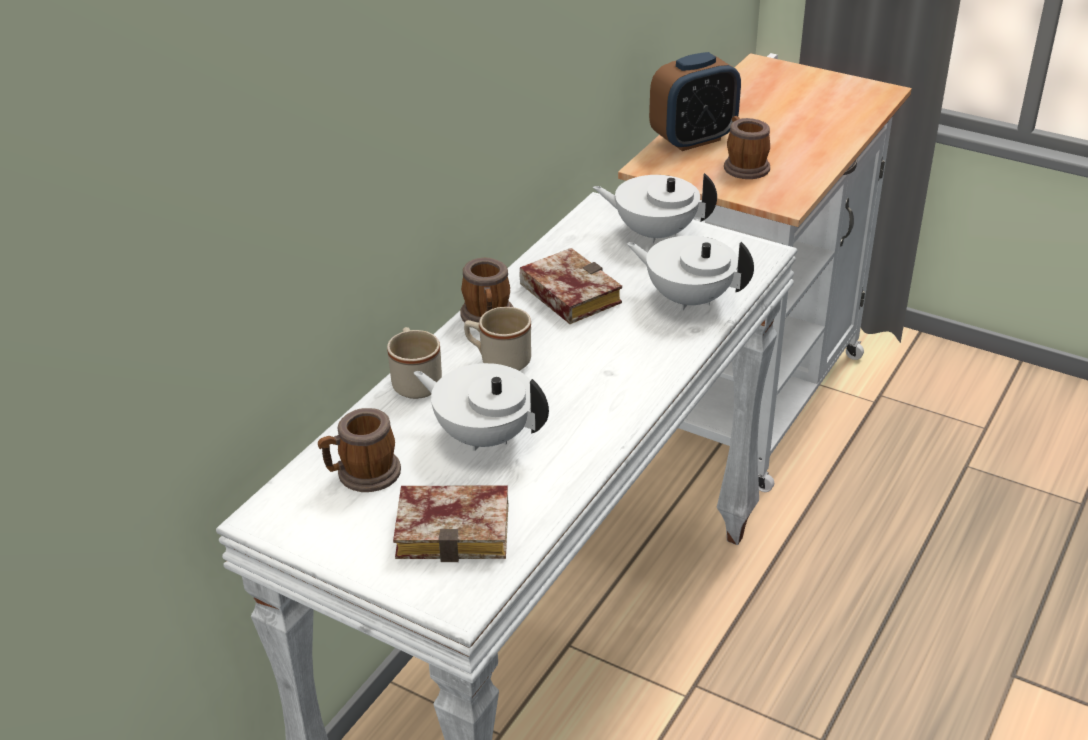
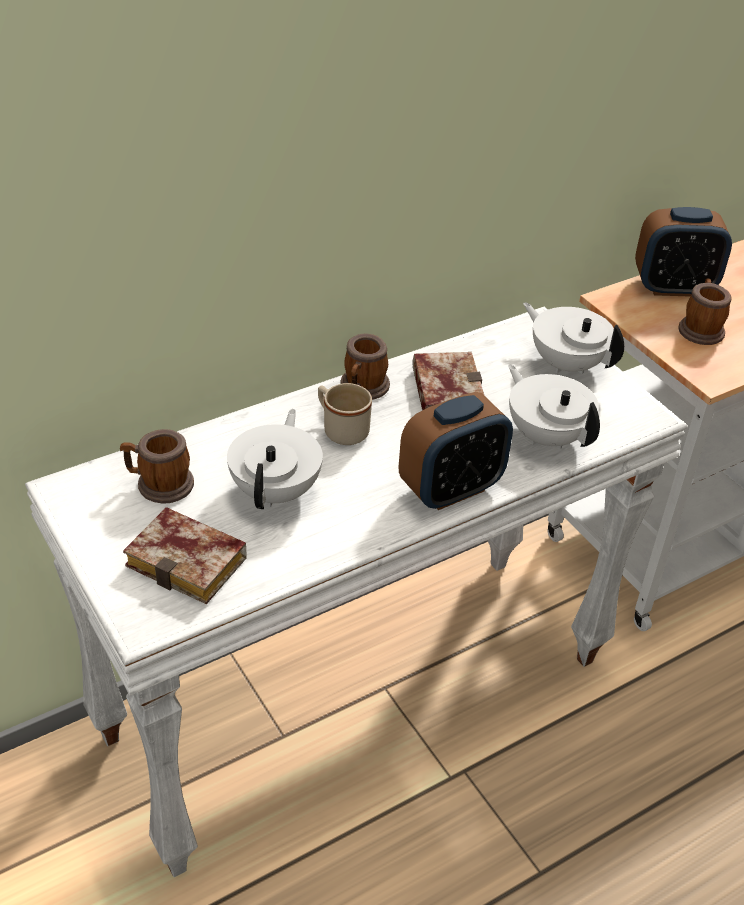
camera: 25 degrees right, 5 degrees up
beige mug [387,327,442,399] -> none
white teapot [414,363,549,451] -> white teapot turned 45 degrees clockwise [227,409,323,509]
none -> alarm clock [399,392,513,510]

